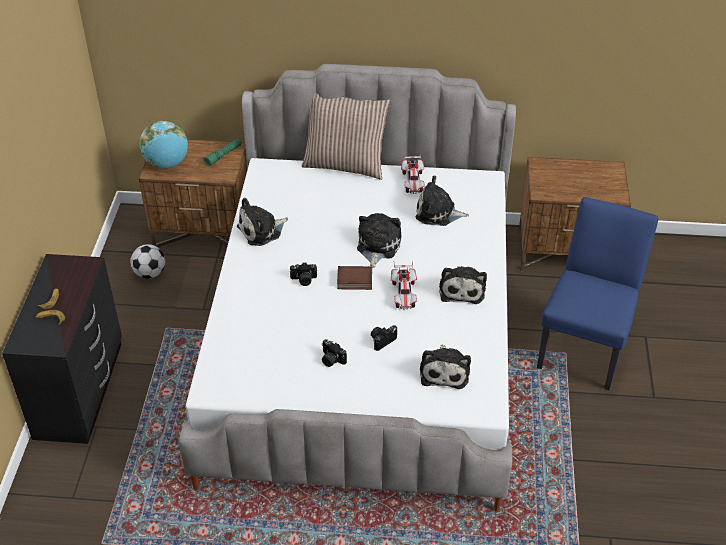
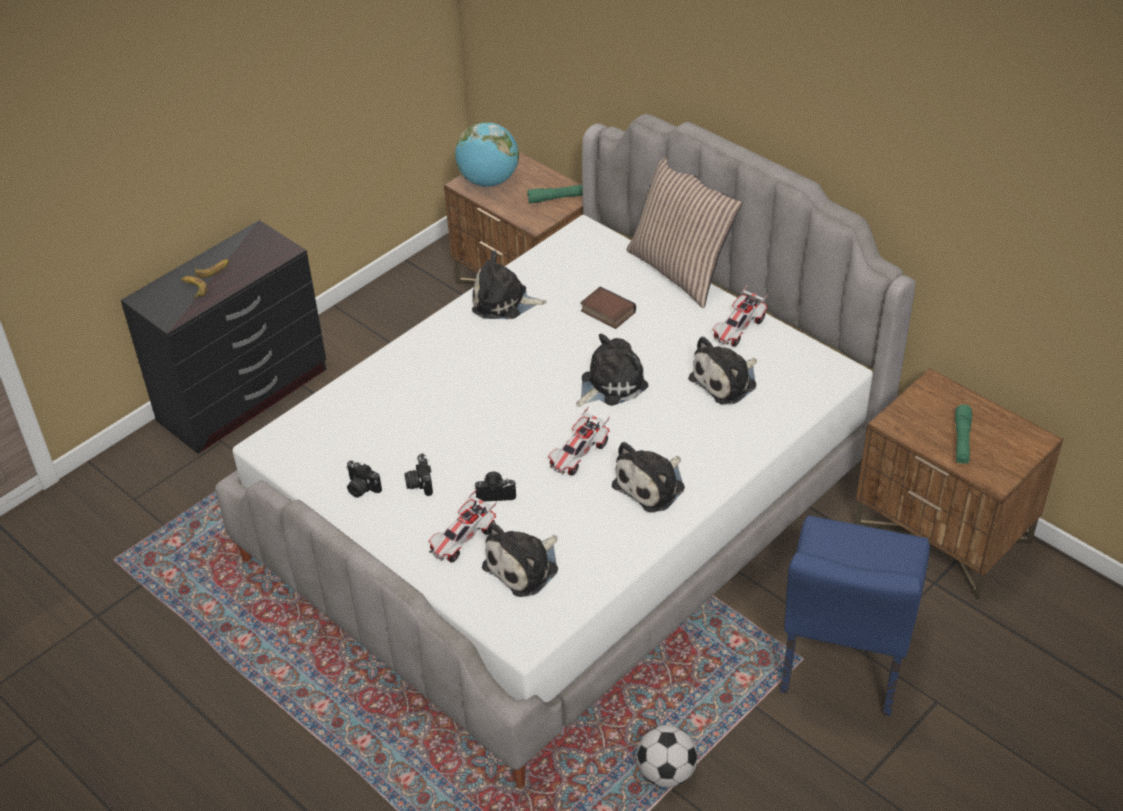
camera: 40 degrees right, 0 degrees up
football [130,244,165,279] -> football moved to [636,725,698,788]
camera [290,263,317,286] -> camera moved to [346,461,382,498]
book [337,266,372,290] -> book moved to [580,286,636,329]
plush toy [416,176,469,226] -> plush toy turned 90 degrees counterclockwise [688,336,757,404]
blue chair [537,197,658,390] -> blue chair turned 135 degrees clockwise [780,516,930,716]
none -> toy car [428,489,497,562]
none -> green flashlight [955,404,972,464]

